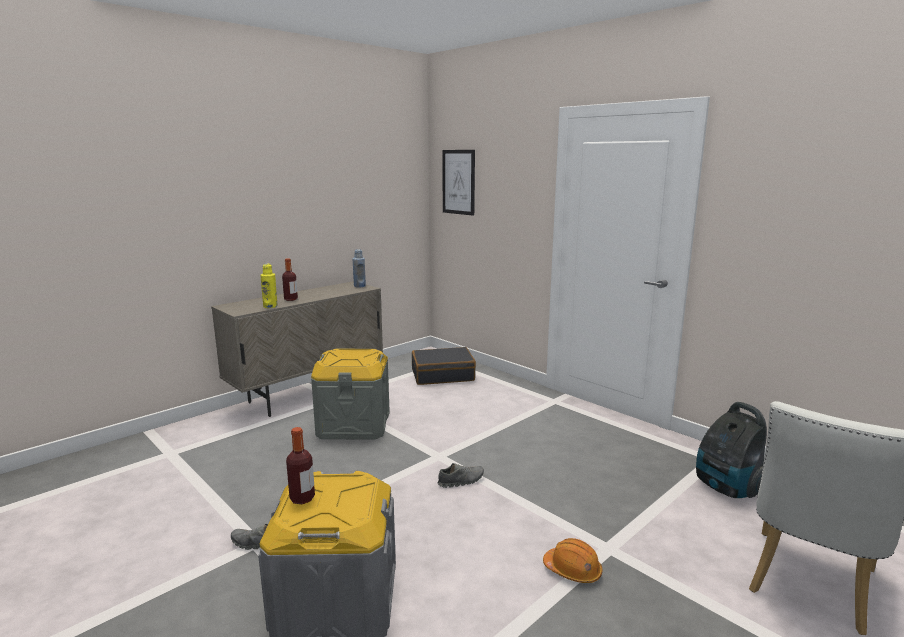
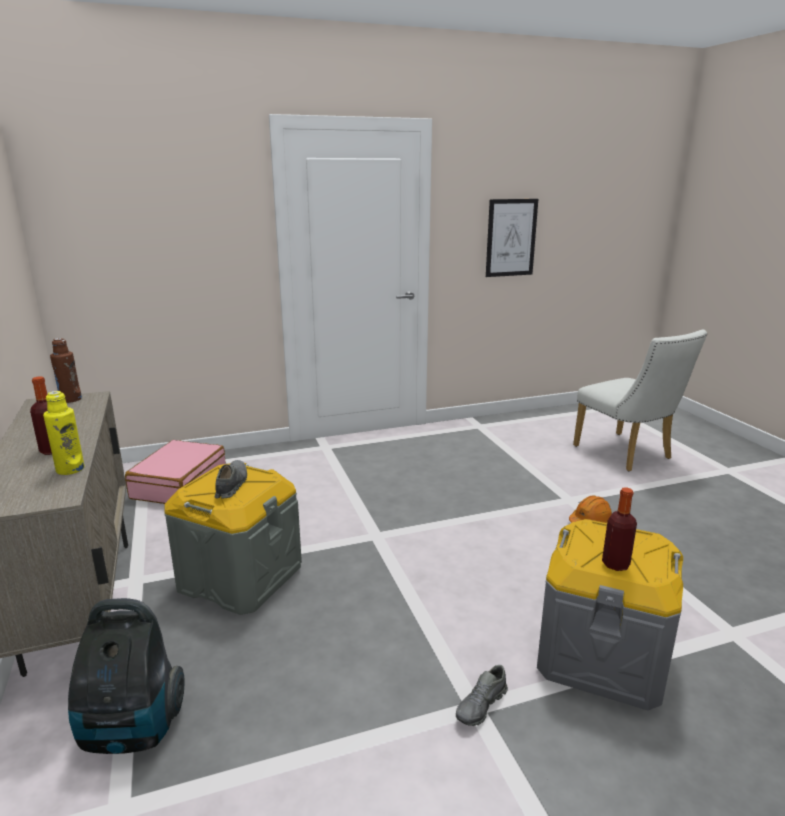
camera: 65 degrees left, 5 degrees up
blue bottle [353,249,366,288] -> brown bottle [50,338,82,403]
black suitcase [412,347,476,385] -> pink suitcase [125,440,226,504]
grey shoe [438,463,484,488] -> grey shoe moved to [215,460,247,499]
picture [442,150,475,216] -> picture moved to [486,199,538,277]
vacuum cleaner [696,402,767,498] -> vacuum cleaner moved to [68,598,185,754]

